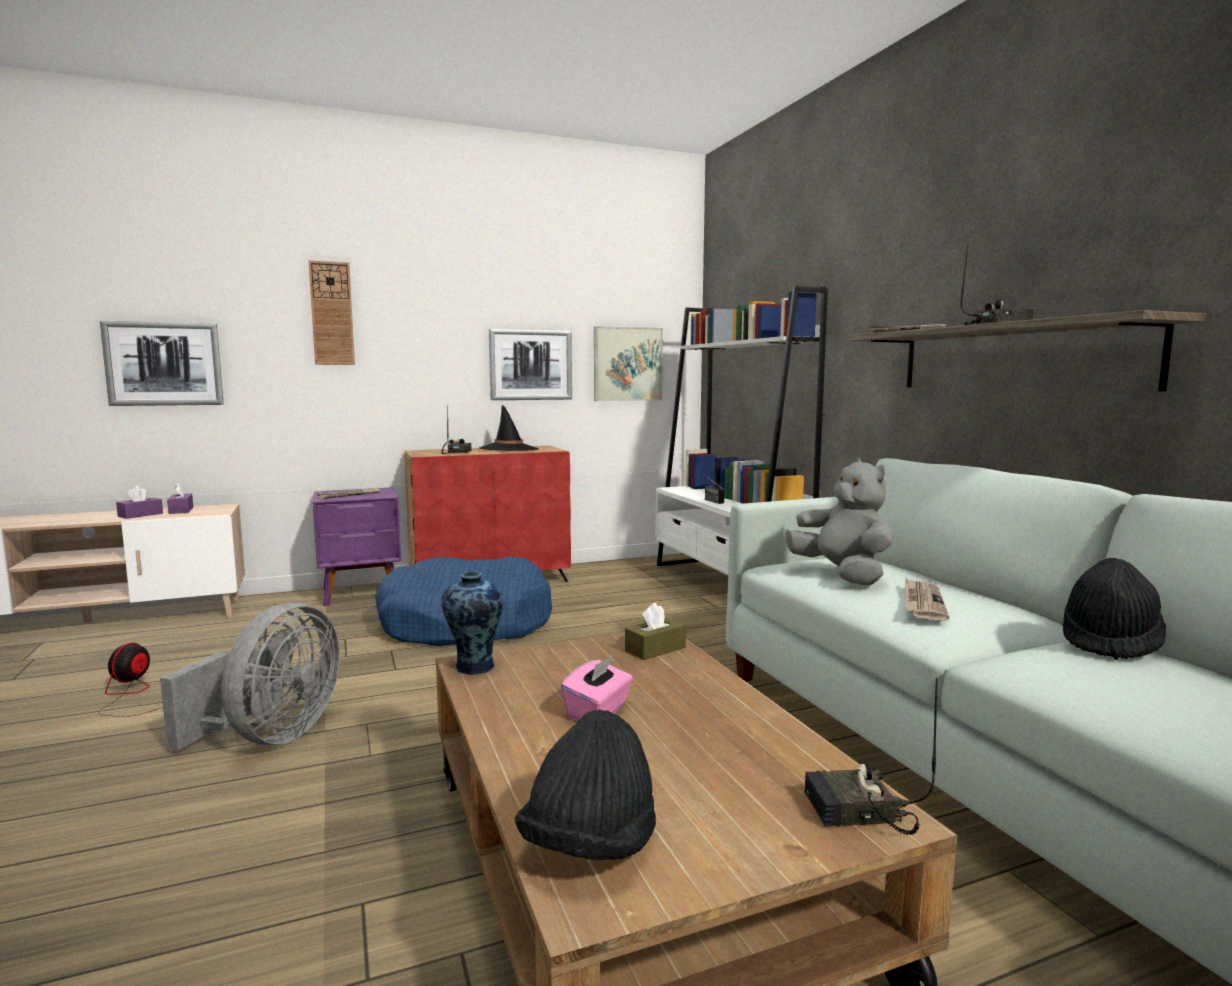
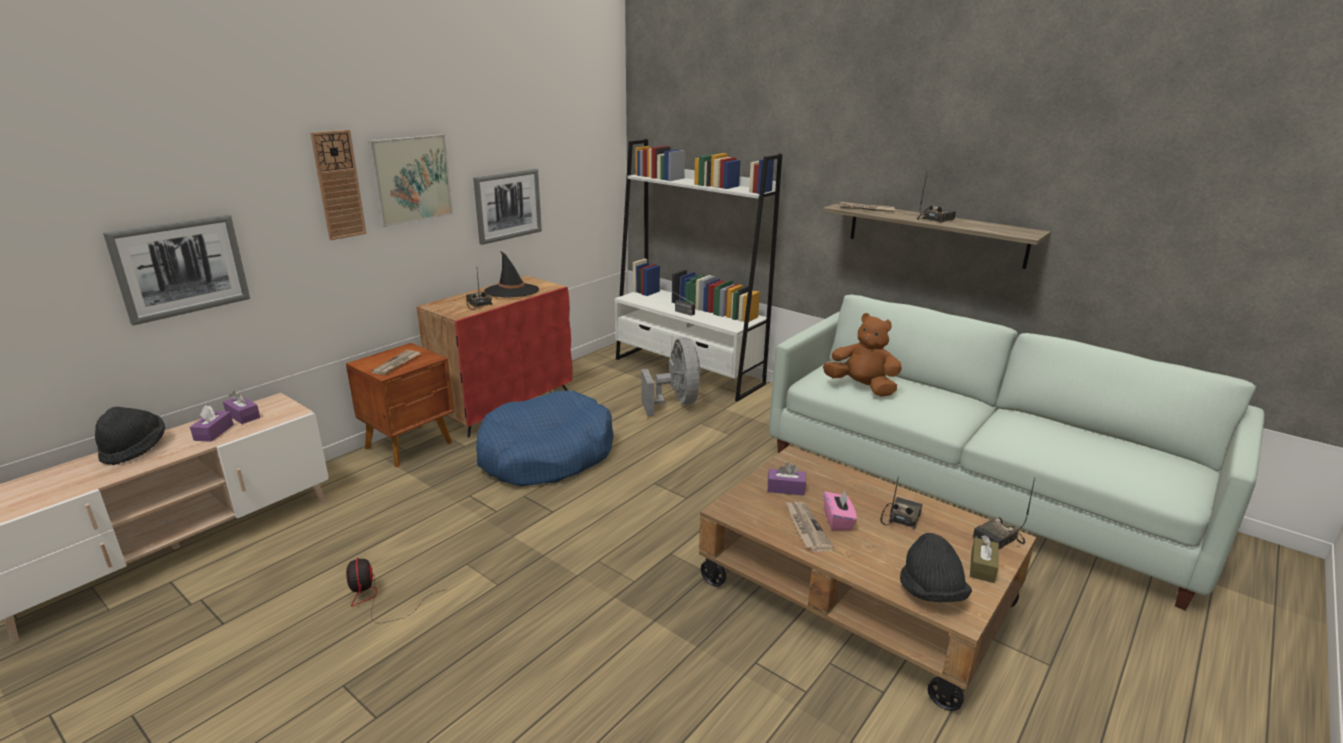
camera: 30 degrees left, 15 degrees up
grey fan [160,603,340,750] -> grey fan moved to [641,337,701,416]
purple nightstand [313,487,401,606] -> brown nightstand [346,343,454,467]
vase [442,572,503,675] -> none
picture [594,326,663,401] -> picture moved to [368,134,453,227]
brown tissue box [625,603,686,660] -> brown tissue box moved to [970,535,999,583]
grey plush toy [785,458,893,585] -> brown plush toy [823,313,902,397]
newspaper [905,578,950,621] -> newspaper moved to [785,502,834,552]
black hat [1063,558,1166,660] -> black hat moved to [95,407,165,465]
none -> purple tissue box [767,462,806,496]
none -> radio [880,476,923,529]

